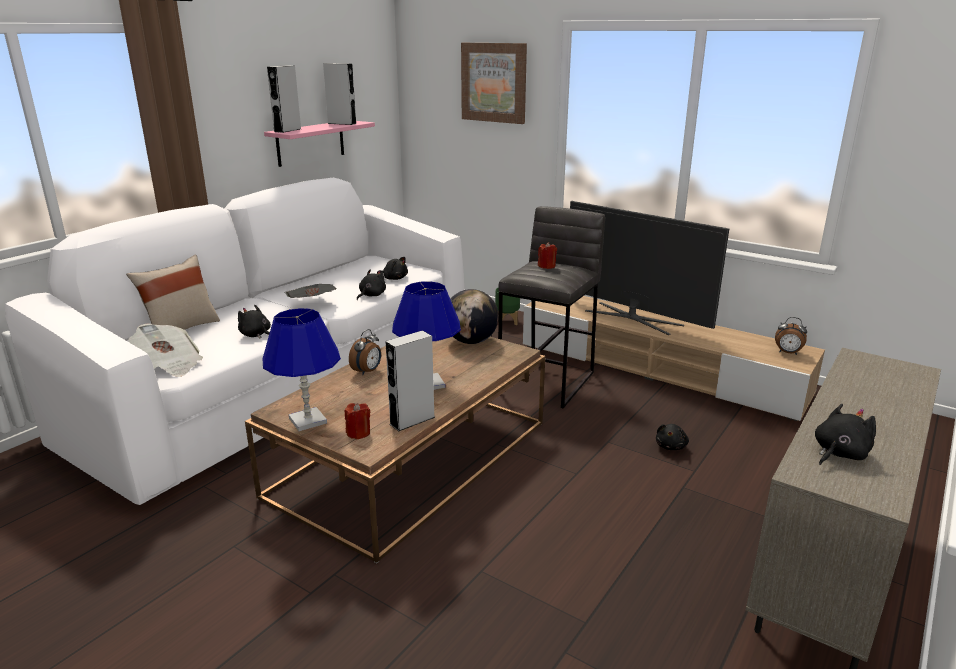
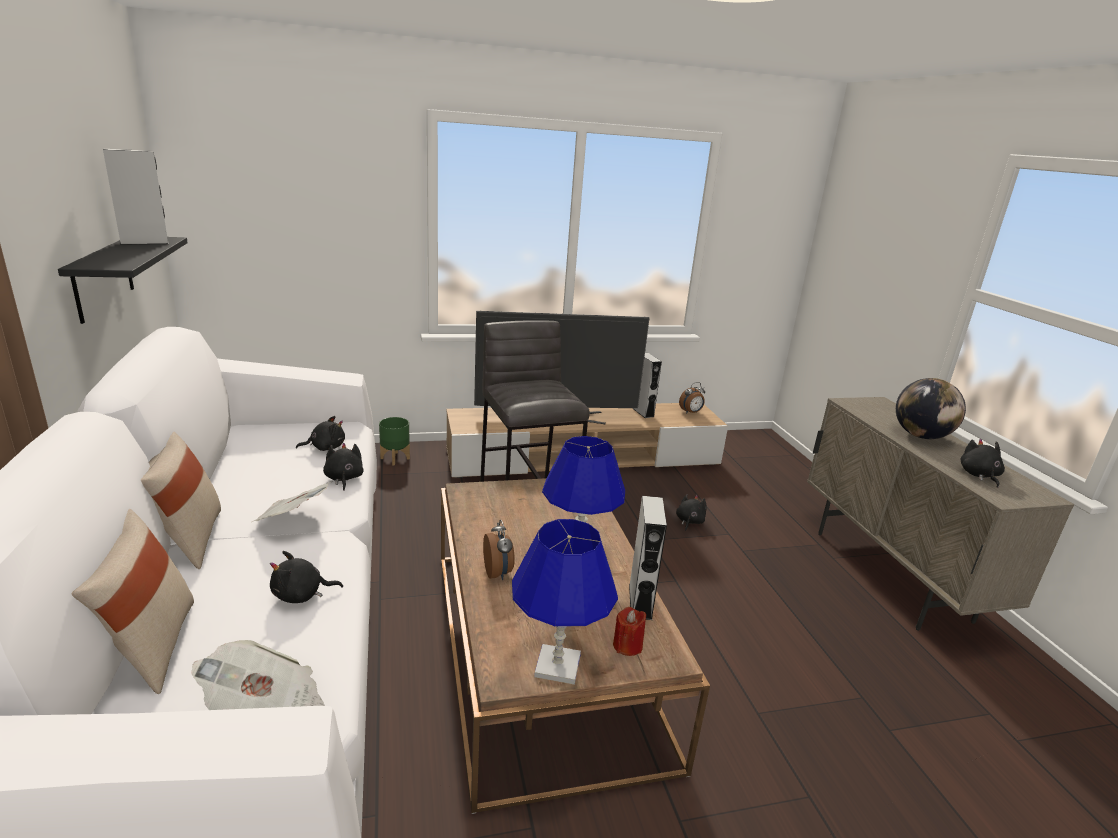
camera: 50 degrees left, 0 degrees up
pink shelf [264,121,375,167] -> black shelf [58,237,188,324]
grey speaker [267,66,301,133] -> grey speaker moved to [632,353,662,418]
globe [450,289,499,344] -> globe moved to [896,378,966,439]
picture [461,43,527,124] -> none
red candle [538,242,557,269] -> none
black plush toy [656,424,689,450] -> black plush toy turned 135 degrees counterclockwise [676,494,707,531]
none -> beige pillow [141,432,221,569]

